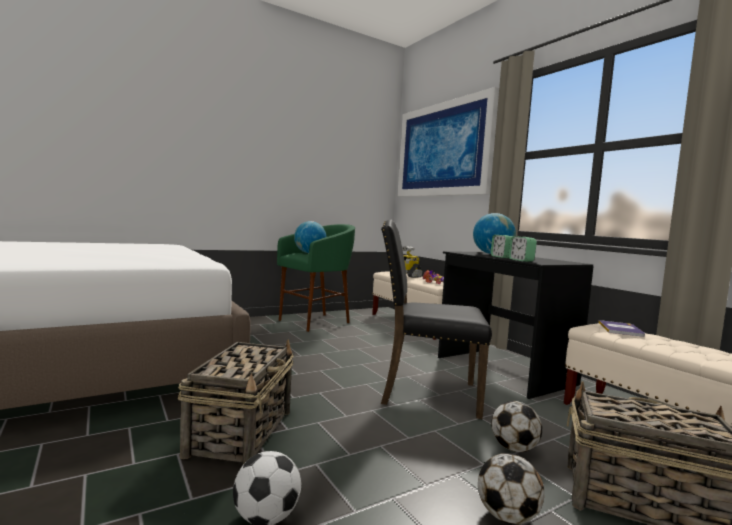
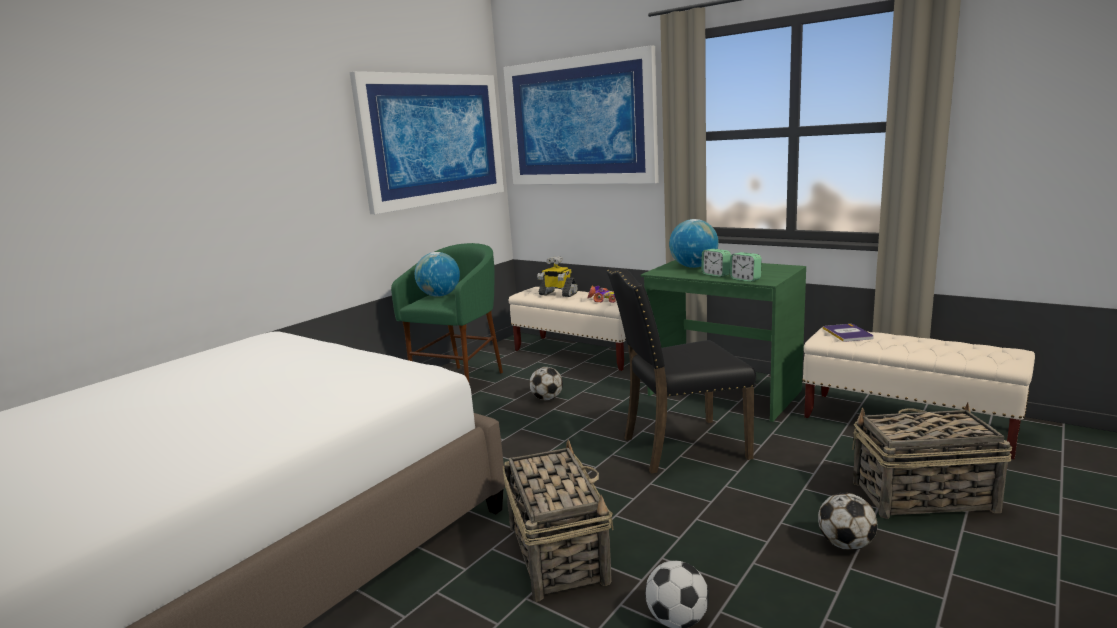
camera: 20 degrees left, 10 degrees up
black desk [438,251,594,399] -> green desk [641,260,806,422]
football [491,401,542,452] -> football moved to [529,367,563,400]
none -> picture [350,71,504,214]

